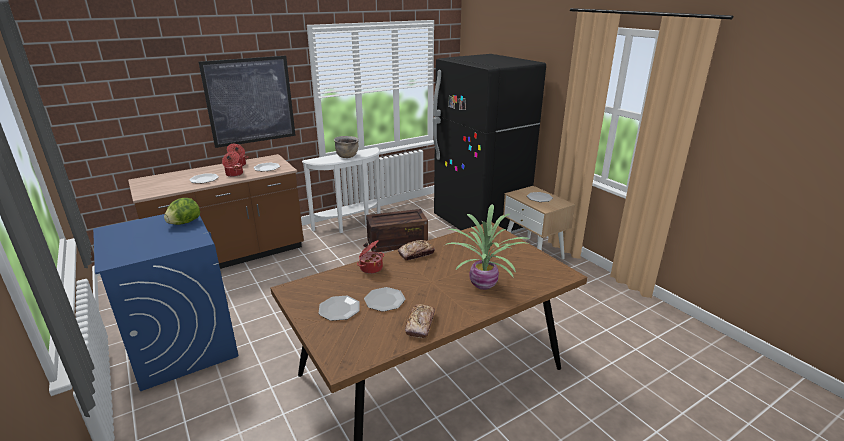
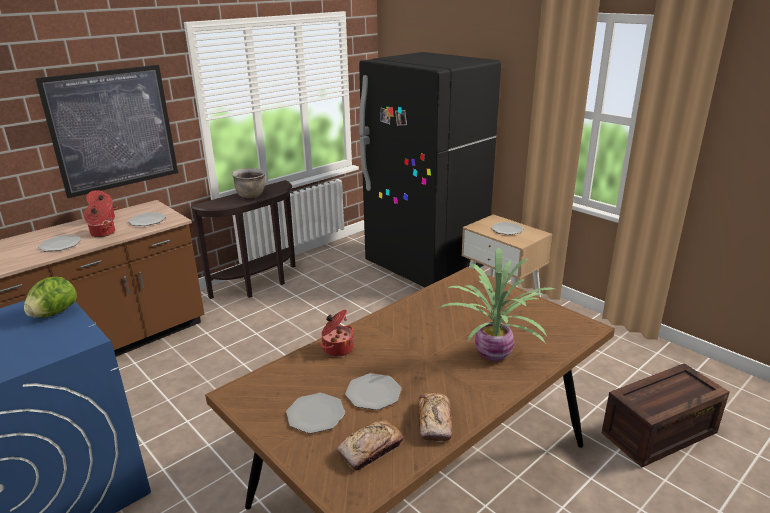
camera: 10 degrees left, 0 degrees up
white console table [302,147,381,233] -> brown console table [190,180,296,299]
crate [366,209,428,252] -> crate moved to [602,363,730,467]
bread [398,240,435,261] -> bread moved to [337,420,404,470]

